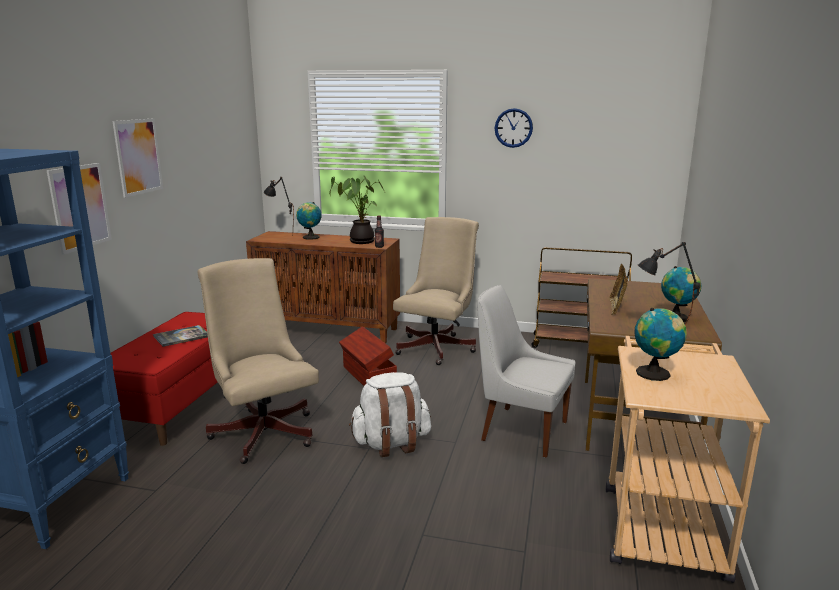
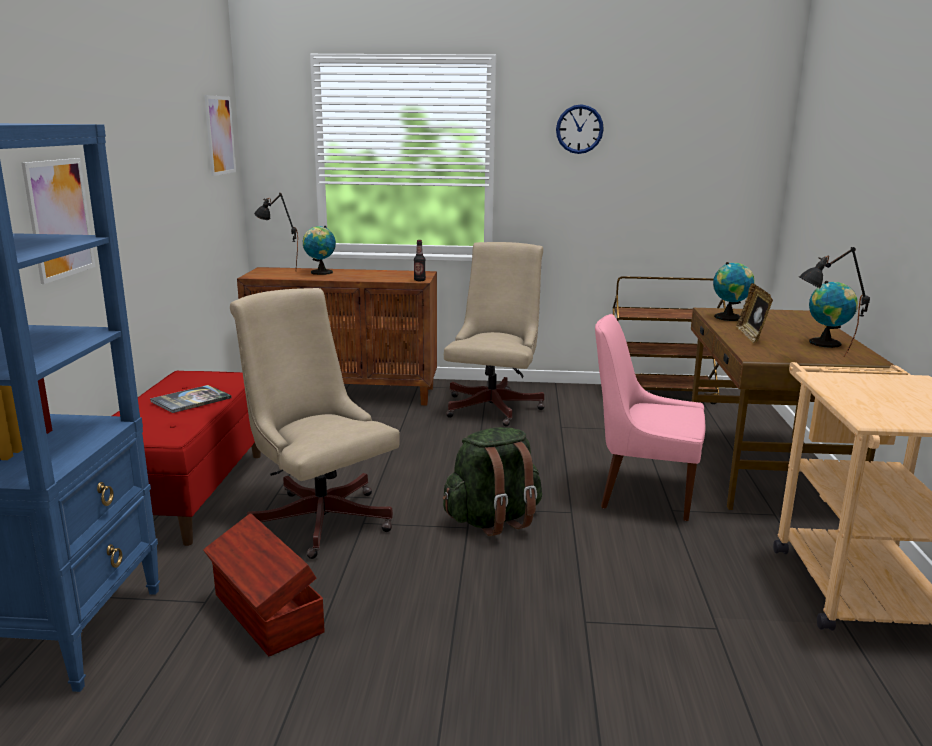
camera: 10 degrees left, 0 degrees up
picture [112,118,163,197] -> picture moved to [204,95,236,176]
potted plant [329,175,384,244] -> none
brown storage box [339,326,397,386] -> brown storage box moved to [203,513,324,656]
white backpack [349,372,431,457] -> green backpack [443,427,542,536]
white chair [477,285,576,458] -> pink chair [595,314,705,521]
globe [634,308,687,381] -> globe moved to [713,262,755,321]

